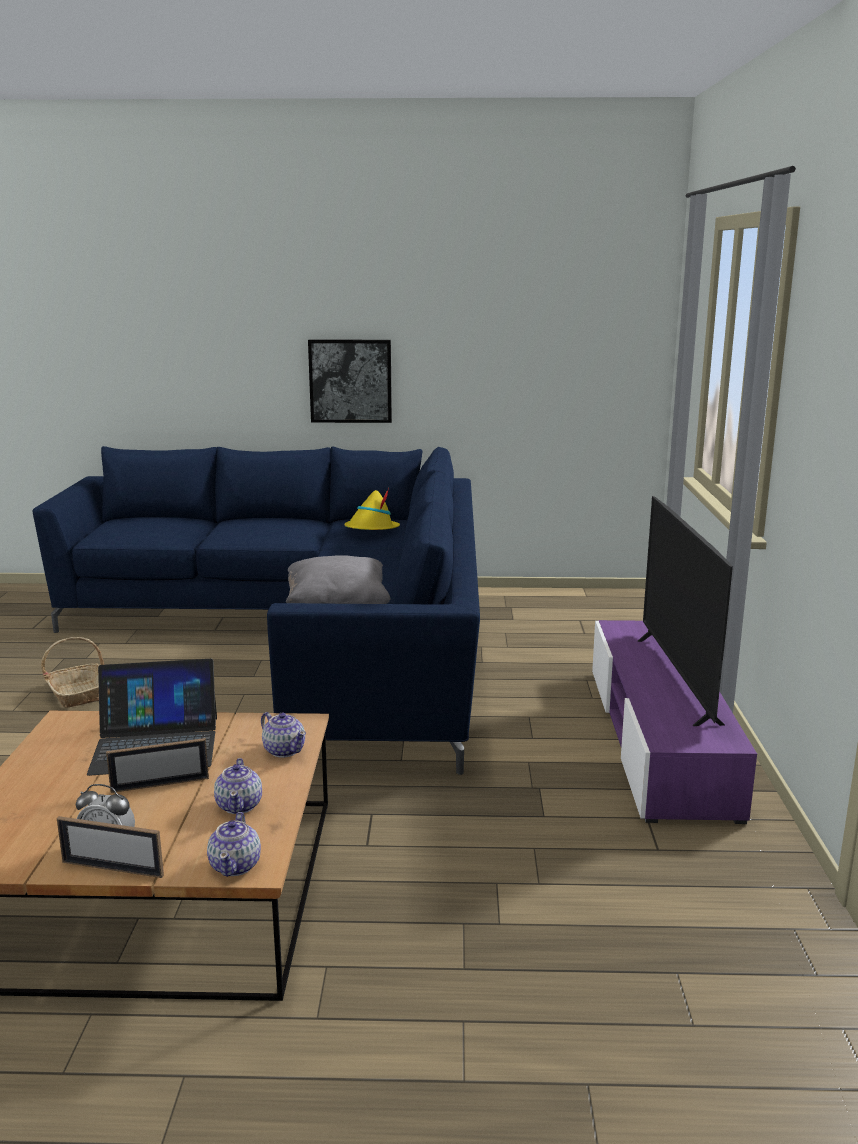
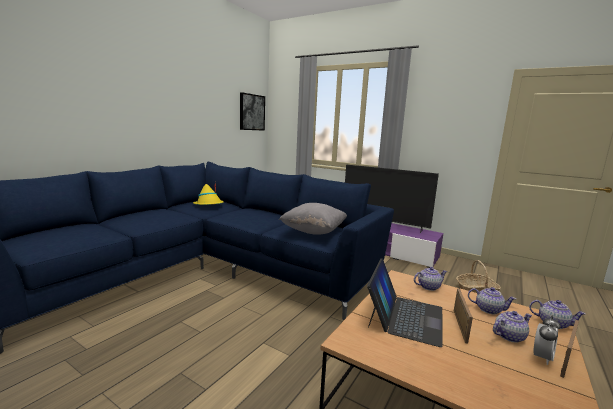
camera: 60 degrees left, 5 degrees down
basket [41,637,104,708] -> basket moved to [456,260,501,293]
picture [308,340,392,423] -> picture moved to [240,92,265,131]
none -> teapot [493,311,532,343]

